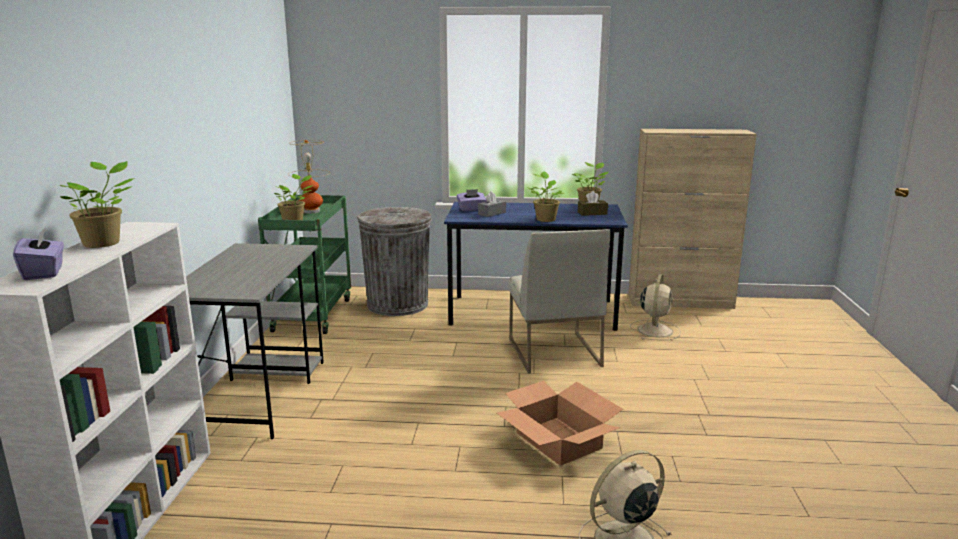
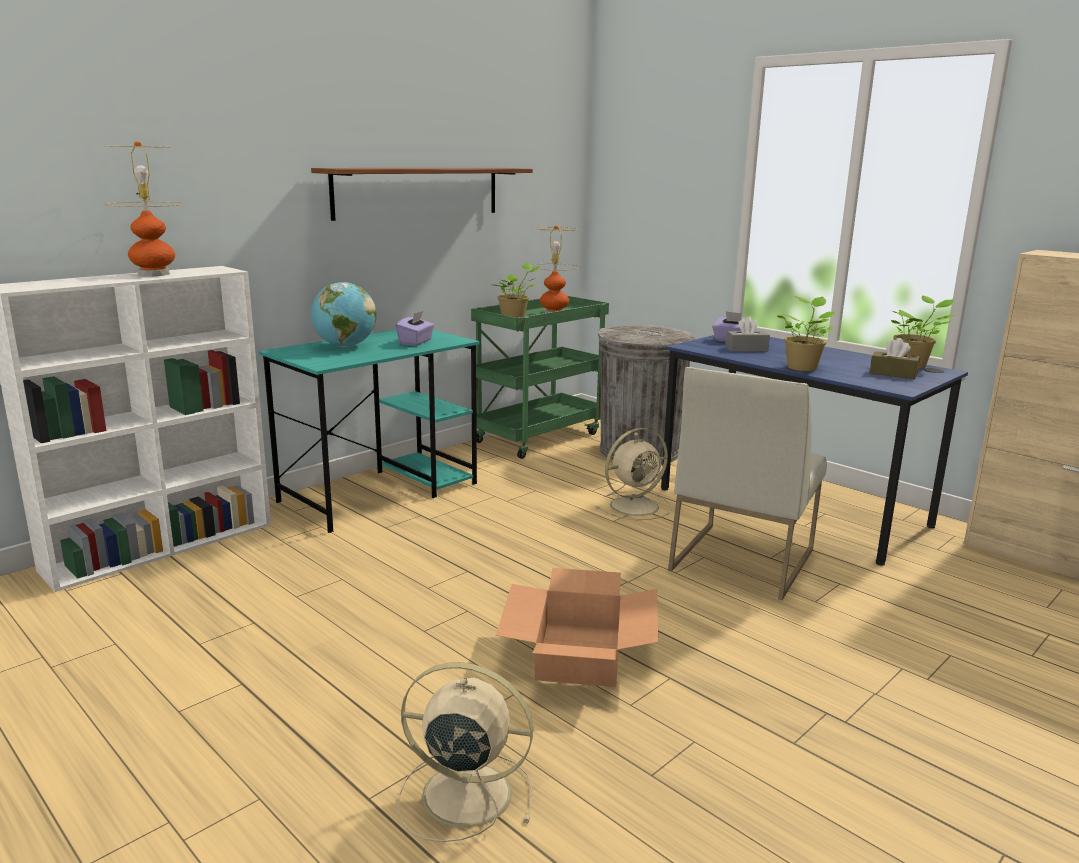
camera: 40 degrees right, 0 degrees up
purple tissue box [13,227,64,280] -> purple tissue box moved to [396,311,434,346]
potted plant [59,161,135,248] -> table lamp [104,141,186,276]
grey desk [186,243,324,439] -> turquoise desk [259,330,480,533]
beige fan [630,274,681,340] -> beige fan moved to [595,428,672,520]
none -> shelf [311,168,533,221]
none -> globe [311,282,377,347]

